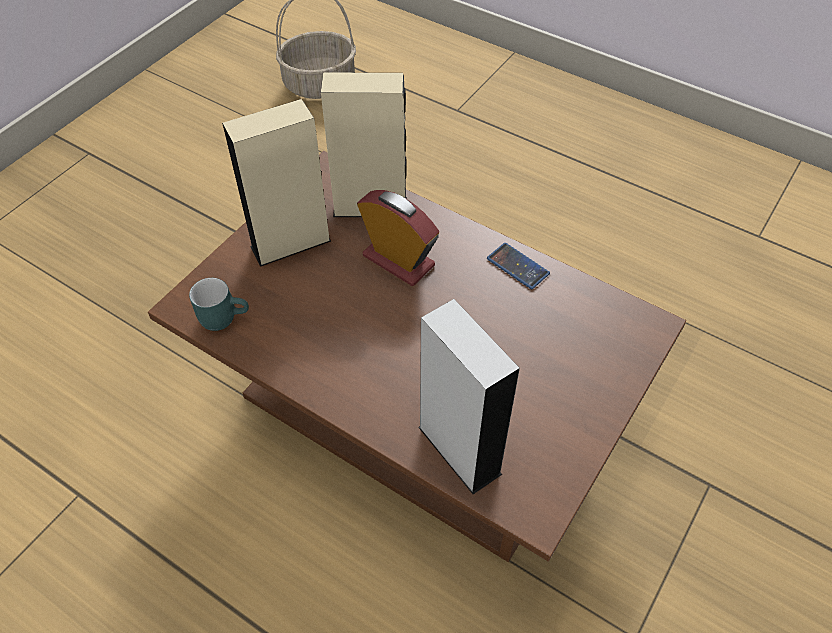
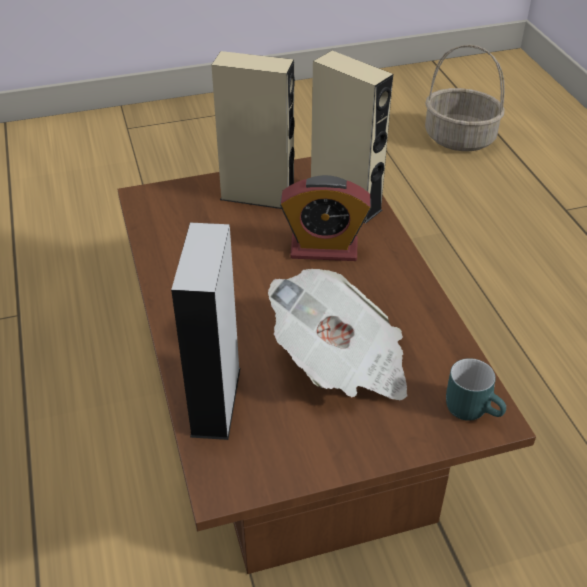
camera: 40 degrees right, 10 degrees down
turquoise mug [189,278,249,331] -> turquoise mug moved to [446,358,506,421]
alarm clock [357,190,439,286] -> alarm clock turned 105 degrees clockwise [280,175,371,261]
phone [487,243,550,289] -> none
none -> newspaper [268,269,408,400]

